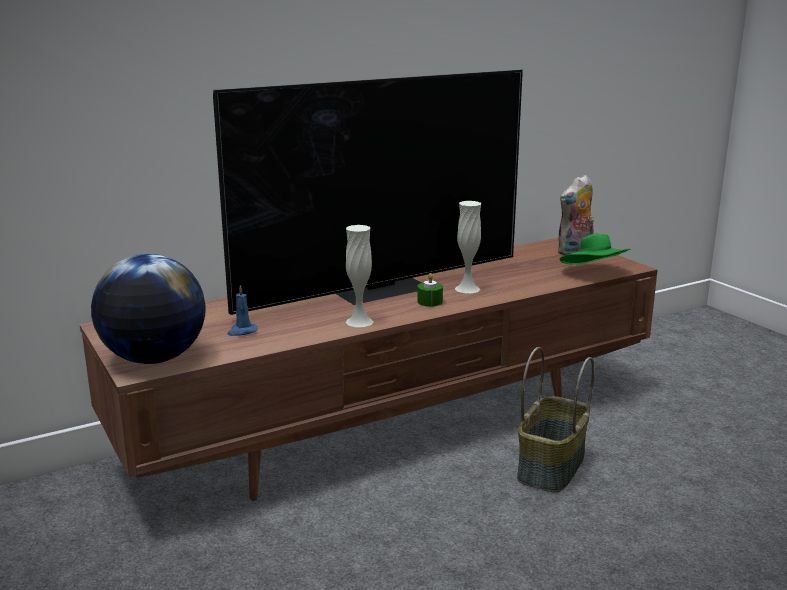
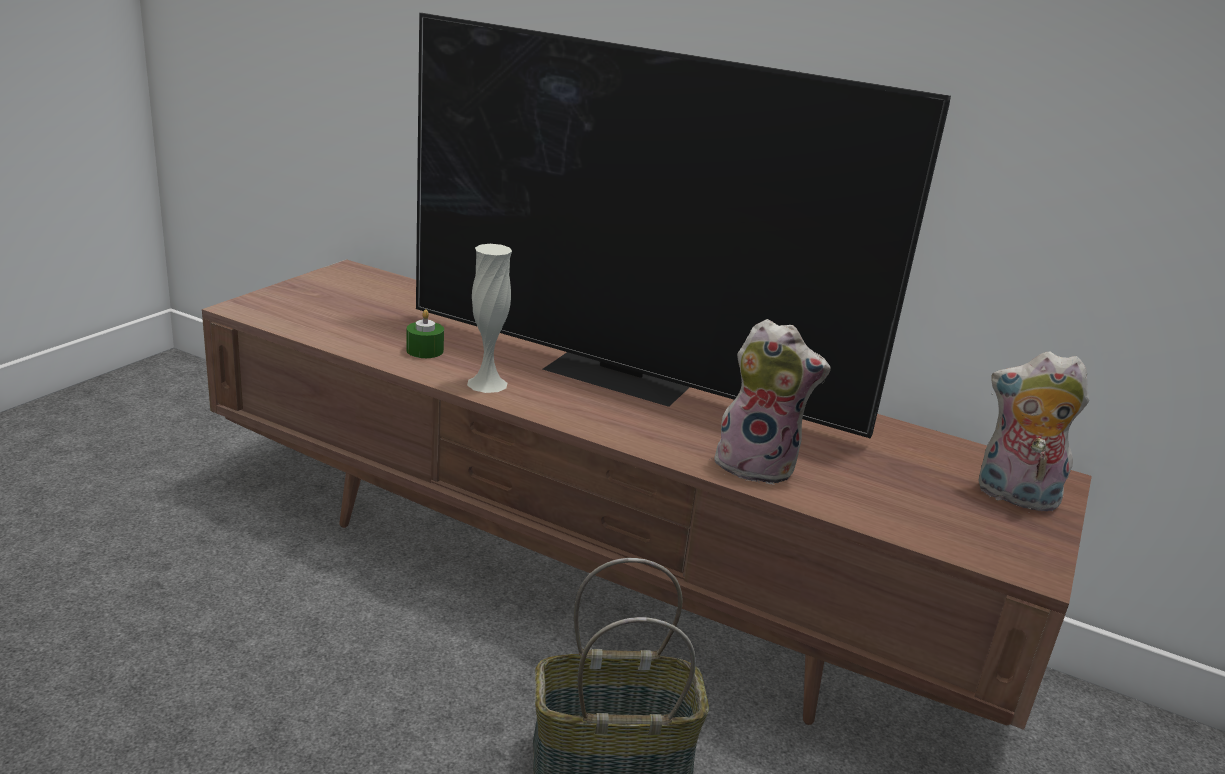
camera: 55 degrees right, 5 degrees up
globe [91,254,206,364] -> none
blue candle [227,285,258,336] -> none
green candle [417,273,443,307] -> green candle moved to [406,310,444,358]
white vase [455,201,481,293] -> none
green hat [560,234,631,264] -> none
none -> plush toy [714,319,831,485]

